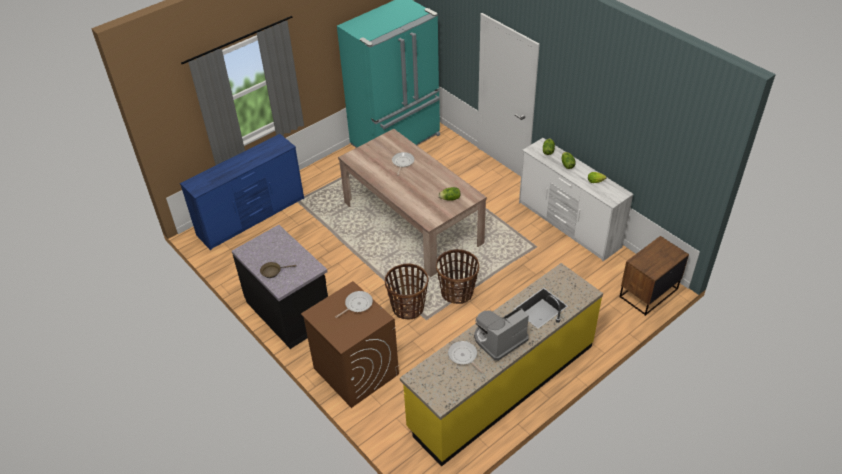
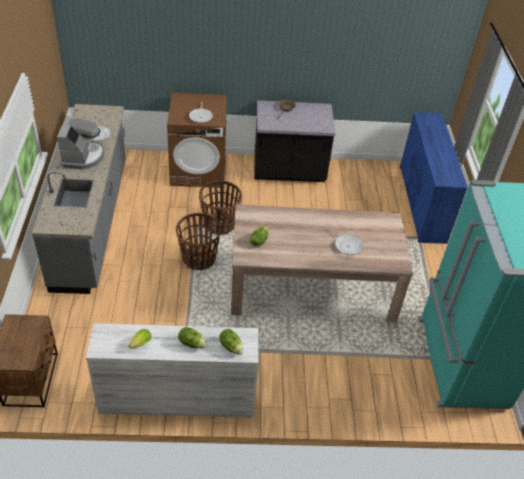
camera: 125 degrees right, 0 degrees up
yellow counter [400,263,603,466] -> grey counter [32,104,126,294]

